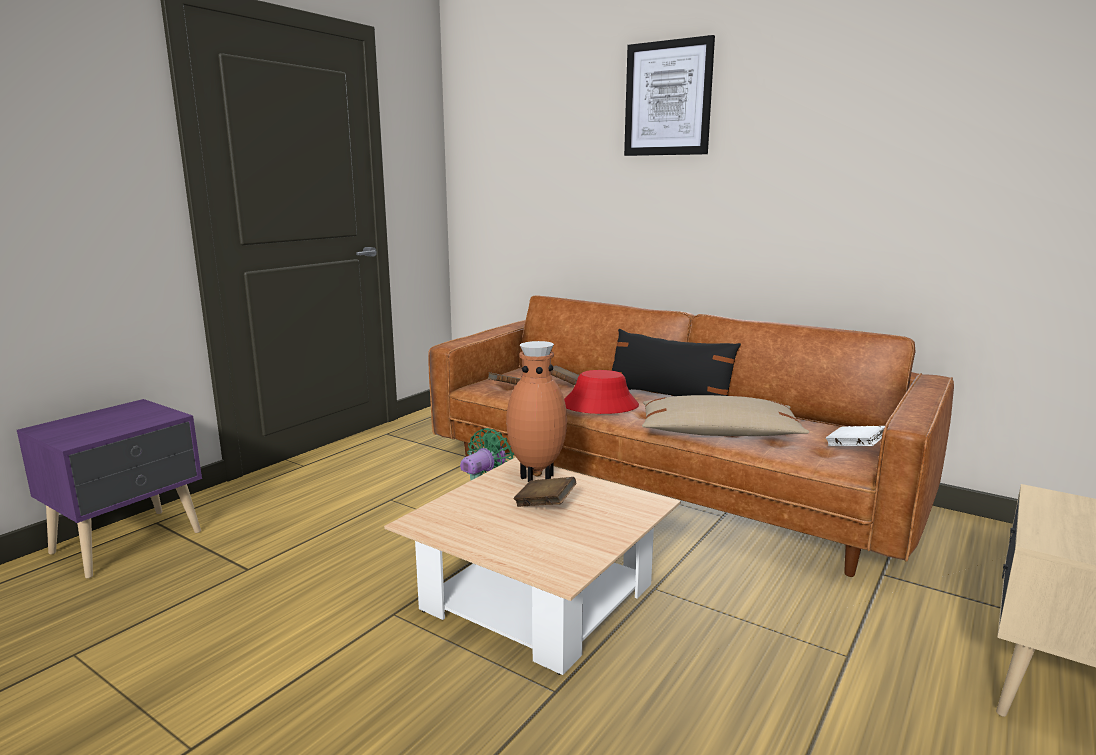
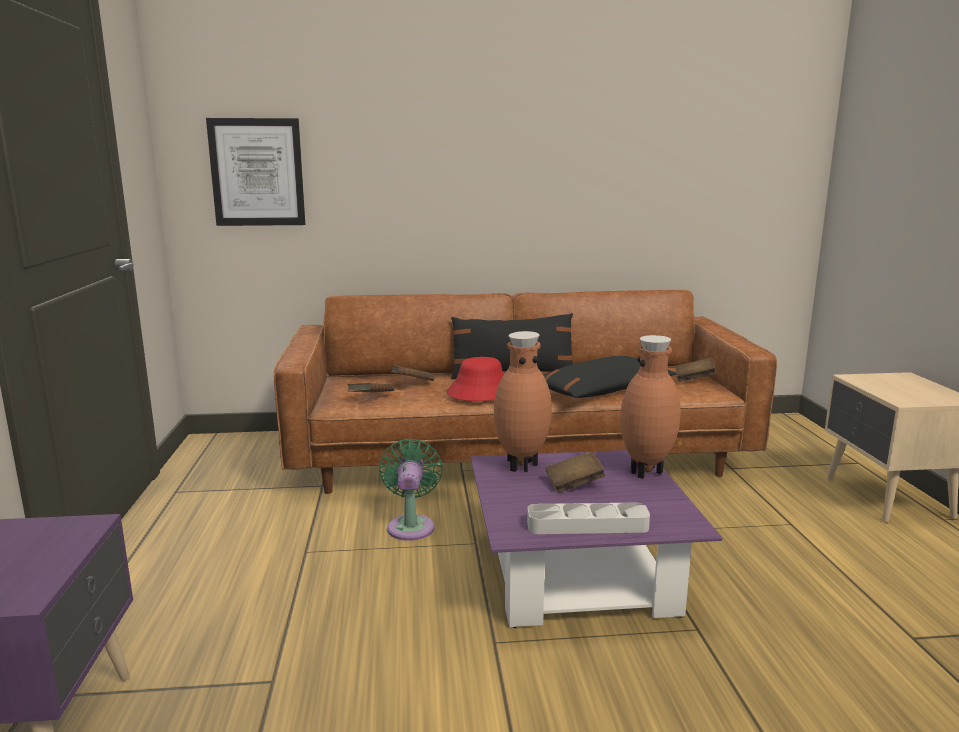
camera: 40 degrees left, 0 degrees up
beige coffee table [384,457,681,675] -> purple coffee table [471,450,722,628]
picture [624,35,715,156] -> picture moved to [206,118,305,226]
beige pillow [642,395,809,436] -> black pillow [544,356,677,398]
white book [826,426,885,446] -> brown book [675,358,717,382]
none -> grey tray [527,503,650,534]
none -> brown vase [620,335,681,479]

